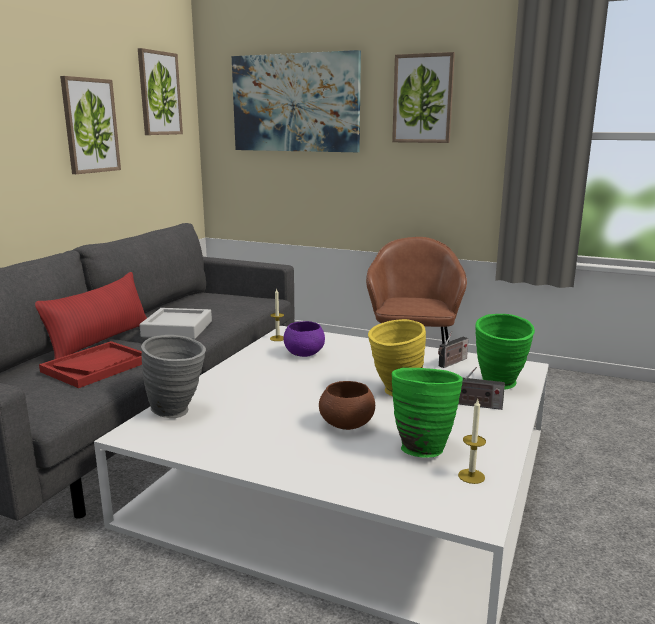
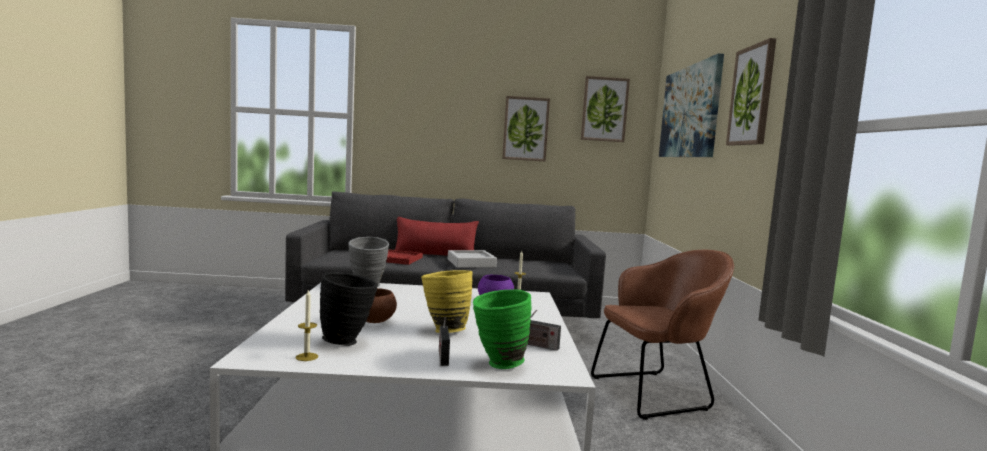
camera: 65 degrees right, 10 degrees down
green vase [391,368,463,458] -> black vase [320,272,378,346]

